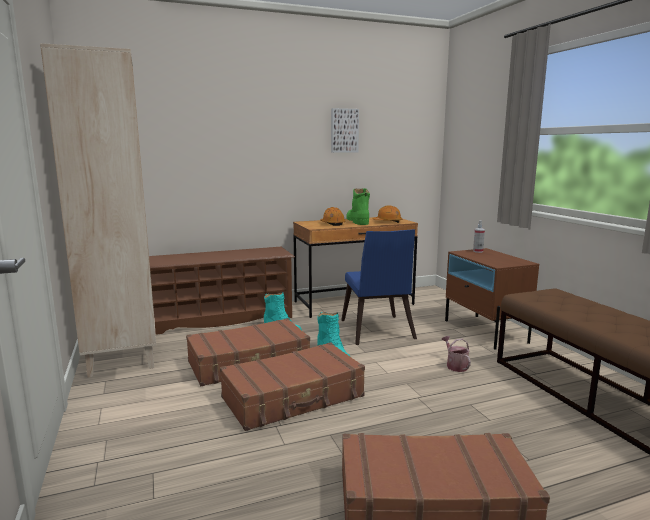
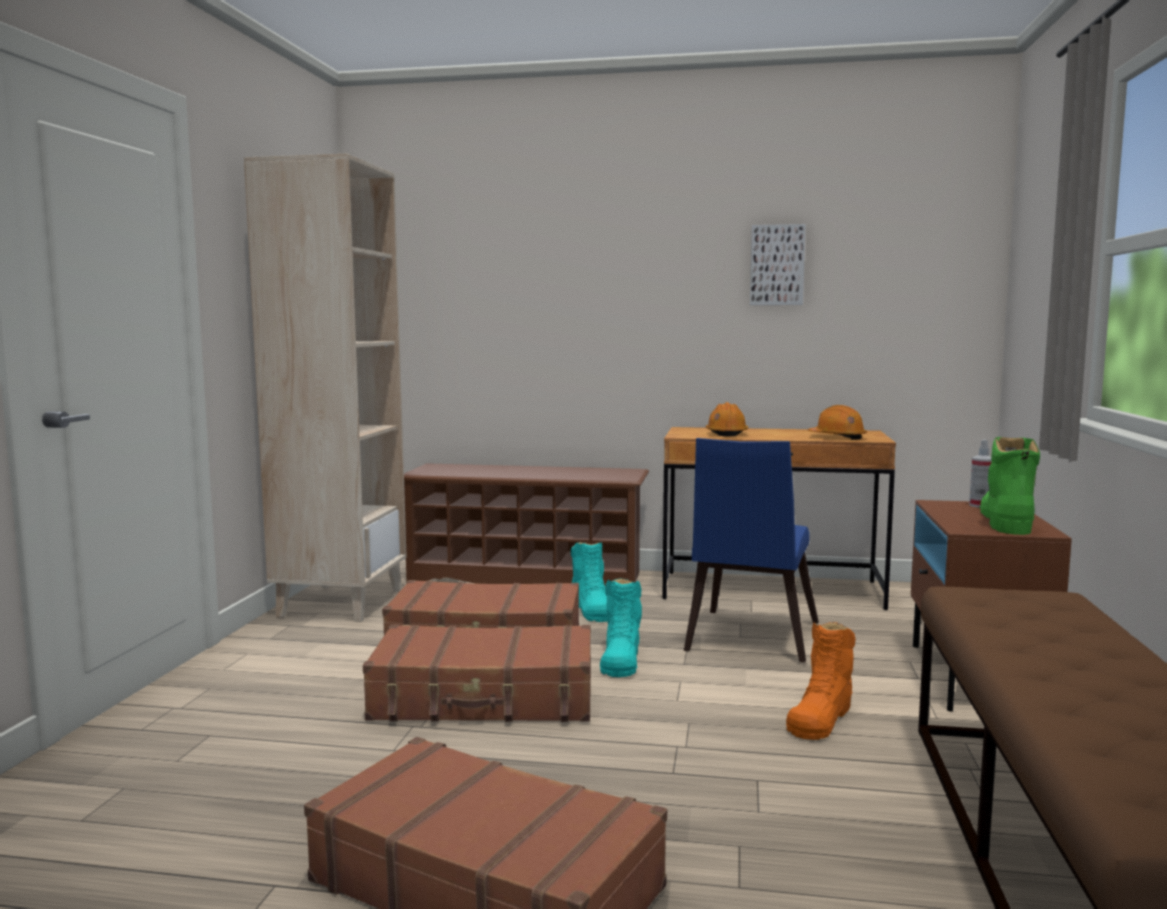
camera: 30 degrees right, 5 degrees down
green boot [346,188,370,225] -> green boot moved to [980,437,1040,535]
watering can [442,336,471,372] -> orange boot [786,622,856,740]

